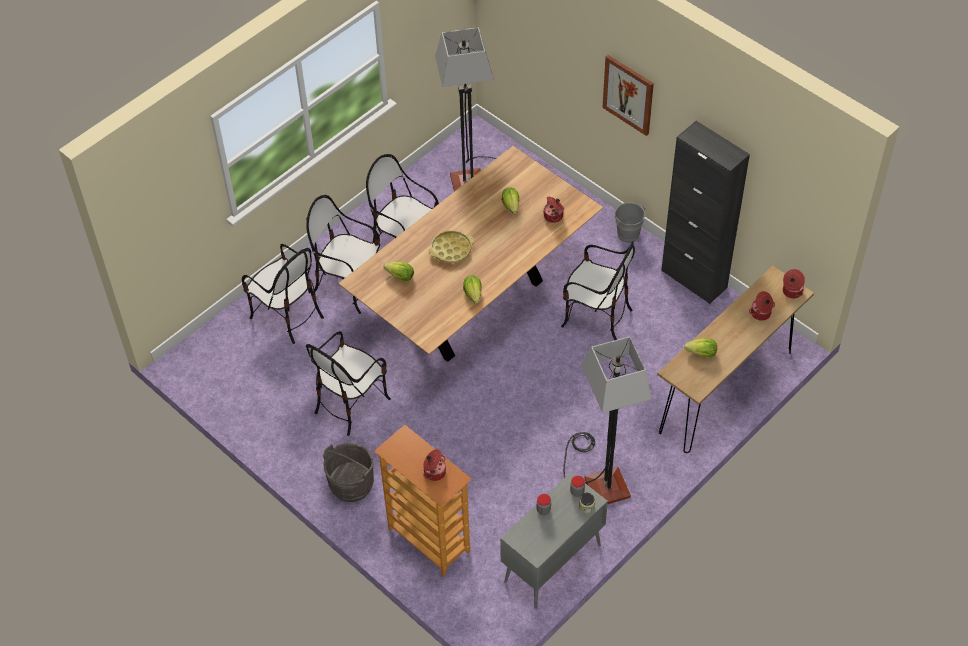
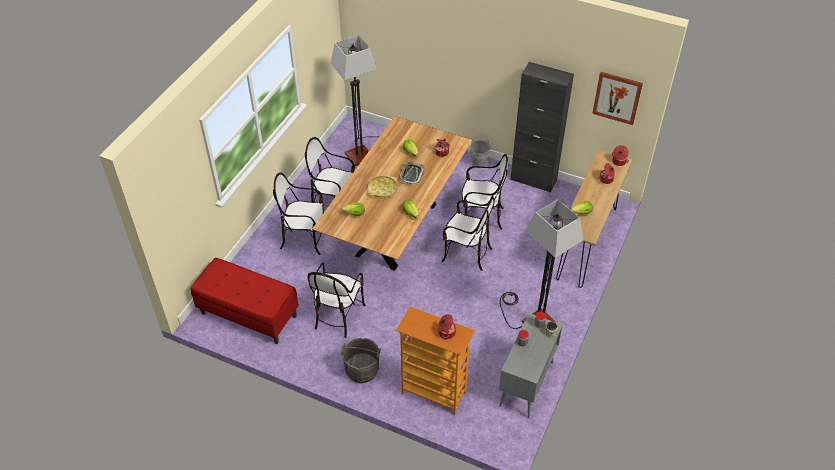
camera: 20 degrees left, 5 degrees down
chair [242,244,324,344] -> chair moved to [441,195,495,271]
picture [602,55,654,136] -> picture moved to [592,72,643,125]
none -> red bench [191,258,299,344]
none -> tray [399,162,424,184]

